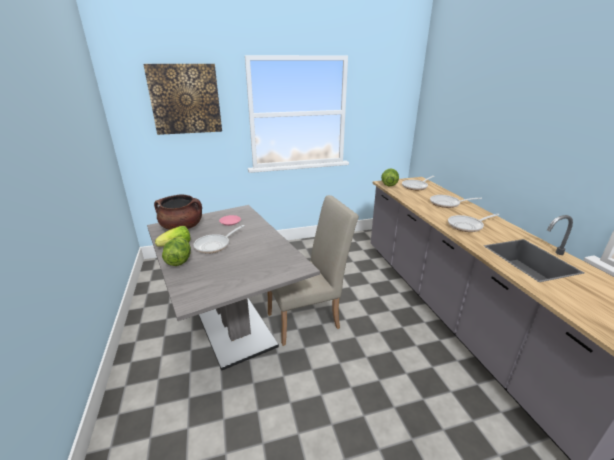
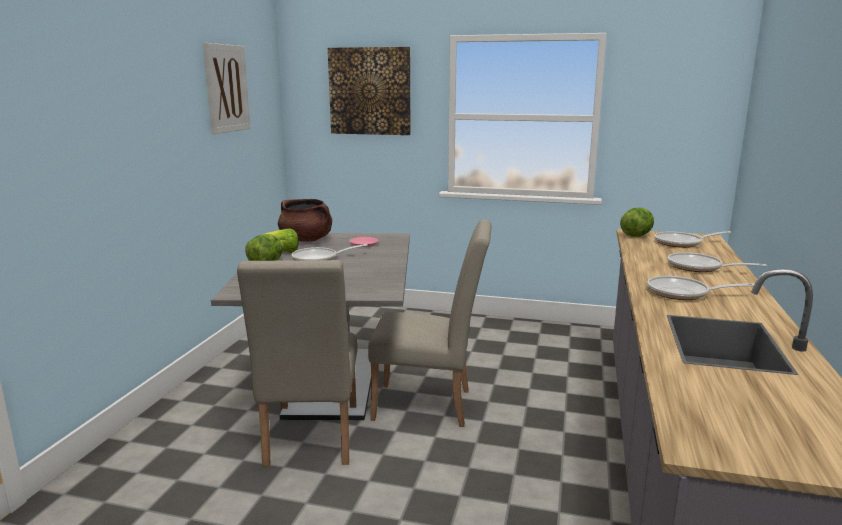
camera: 30 degrees right, 10 degrees down
none -> picture [203,43,251,134]
none -> beige chair [237,260,357,466]

